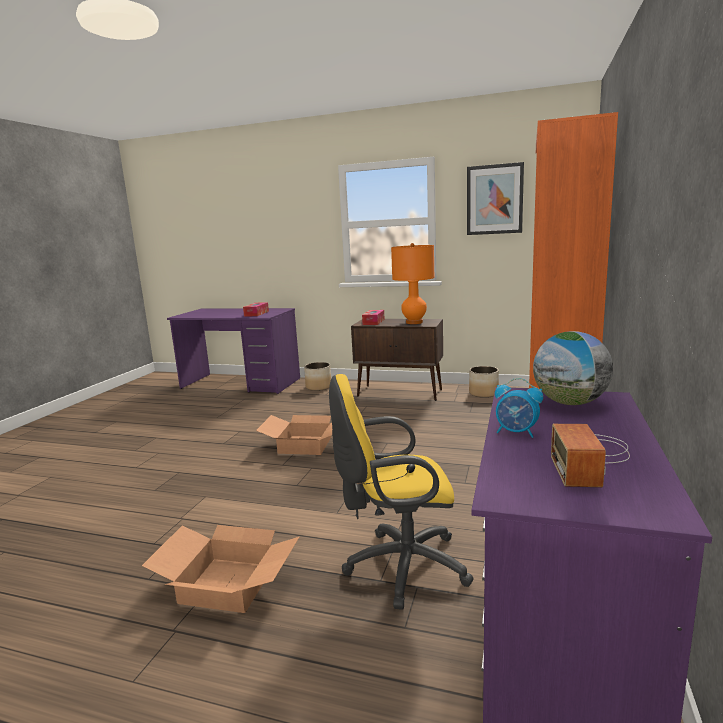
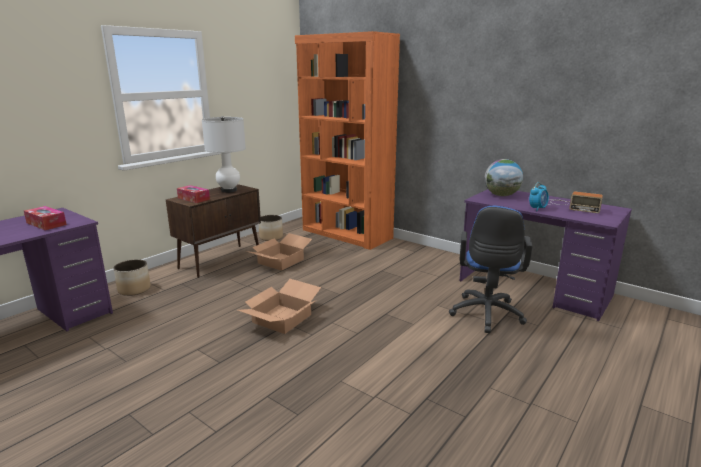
camera: 70 degrees left, 5 degrees up
cardboard box [142,525,300,613] -> cardboard box moved to [246,233,312,271]
yellow office chair [329,374,474,610] -> blue office chair [449,206,533,333]
orange table lamp [391,243,435,324] -> white table lamp [202,116,246,193]
picture [467,162,524,235] -> none

